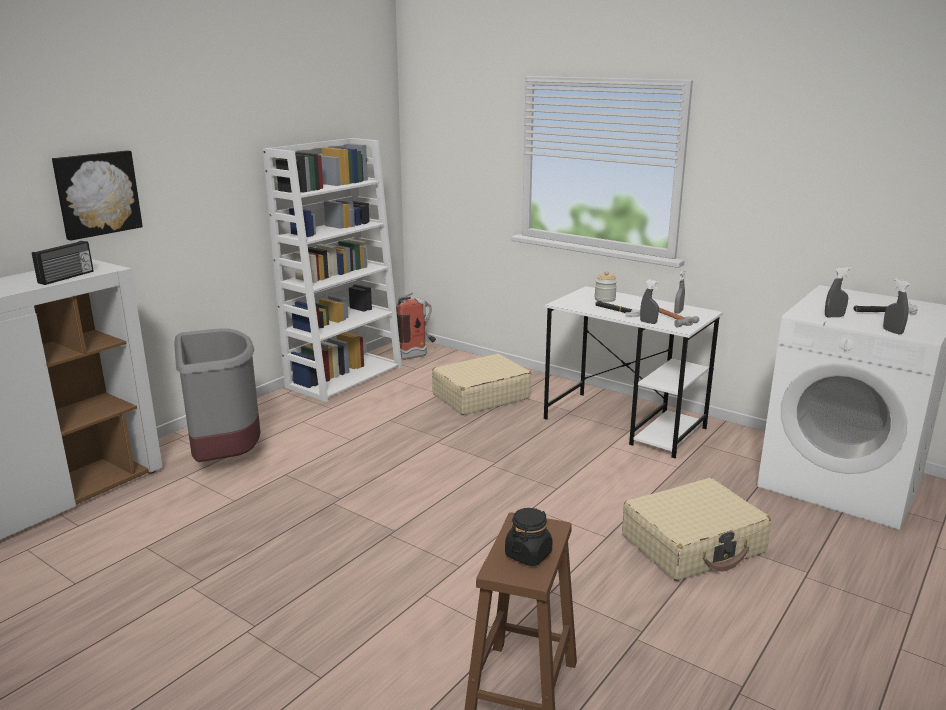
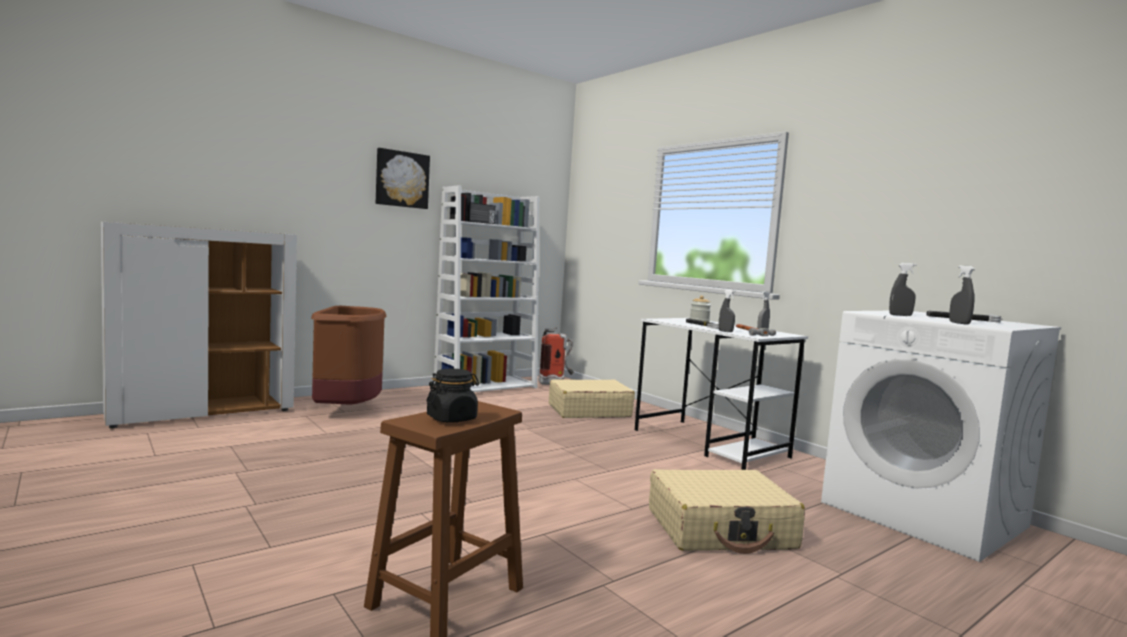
camera: 15 degrees right, 15 degrees down
radio [32,241,93,285] -> radio moved to [467,202,496,224]
picture [52,150,143,240] -> picture moved to [376,148,430,209]
grey trash can [174,328,261,462] -> brown trash can [311,306,387,405]

